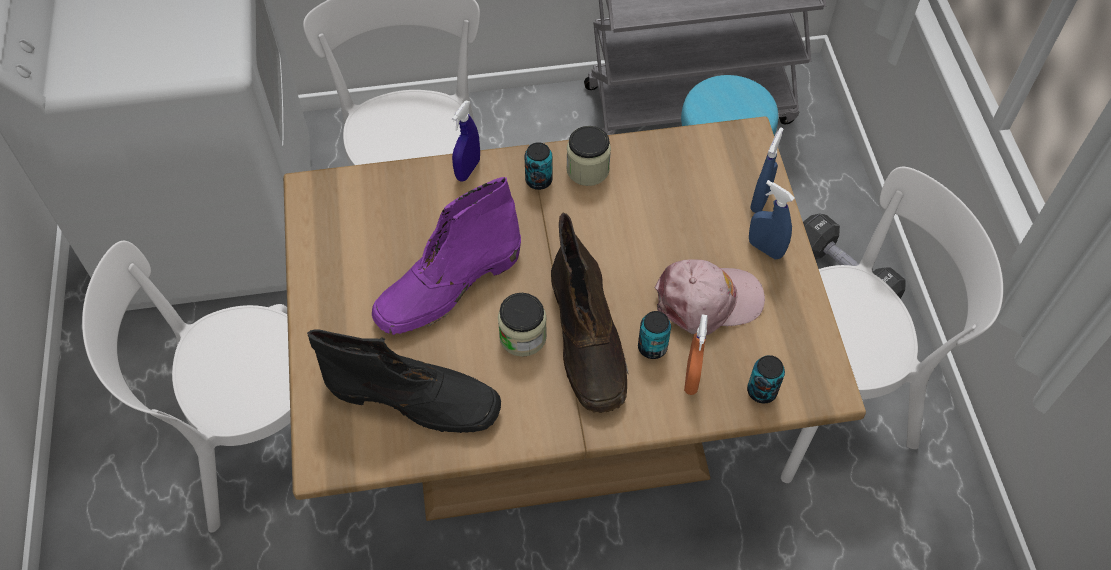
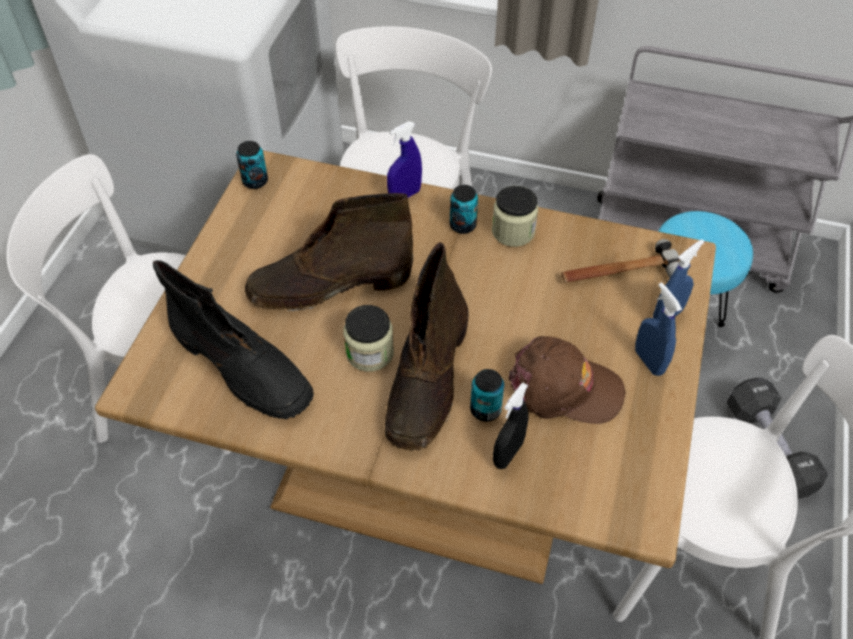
camera: 25 degrees right, 5 degrees down
purple boot [372,177,521,335] -> brown boot [245,193,413,311]
pink cap [654,259,765,335] -> brown cap [509,336,626,424]
orange spray bottle [684,315,708,395] -> black spray bottle [493,383,528,469]
can [747,355,785,403] -> can moved to [236,141,268,189]
none -> hammer [561,239,688,282]

